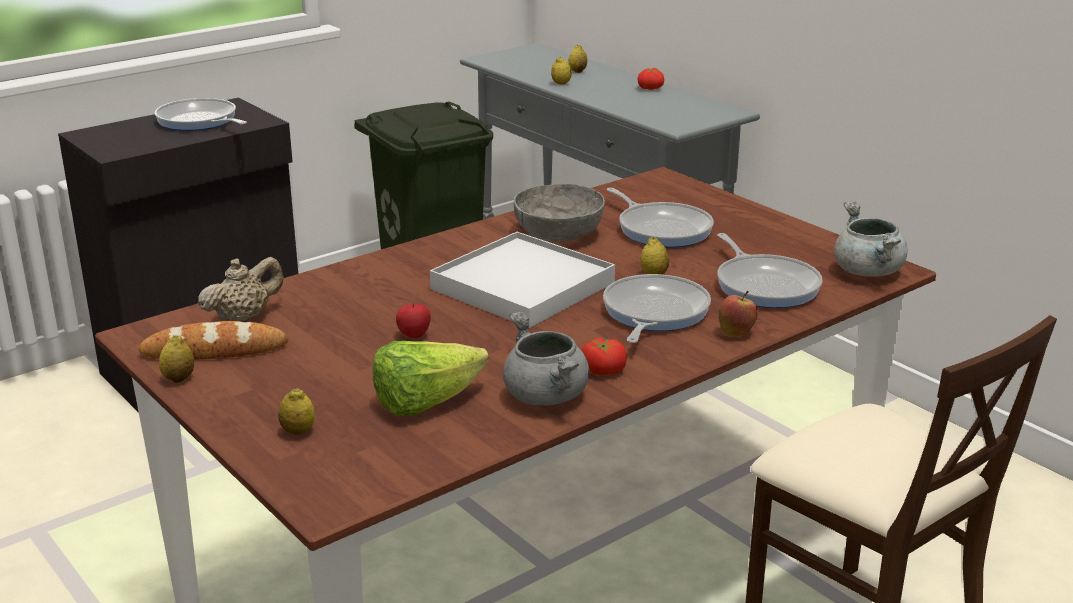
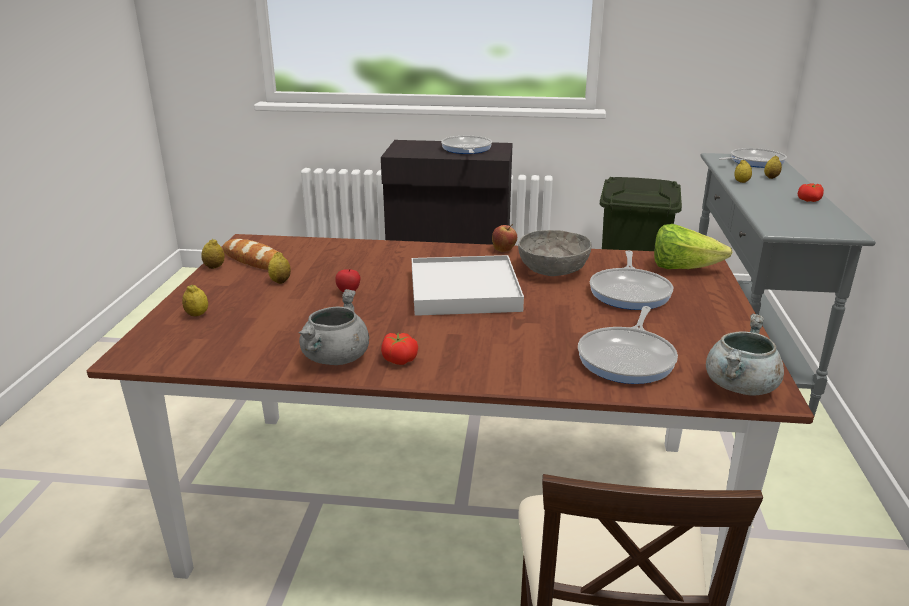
camera: 45 degrees right, 0 degrees up
beige teapot [198,257,284,322] -> none
lettuce [372,341,489,416] -> lettuce moved to [654,224,732,269]
frying pan [603,274,711,343] -> frying pan moved to [719,148,787,168]
lemon [640,237,669,274] -> lemon moved to [268,252,291,284]
apple [718,291,758,337] -> apple moved to [492,224,517,252]

